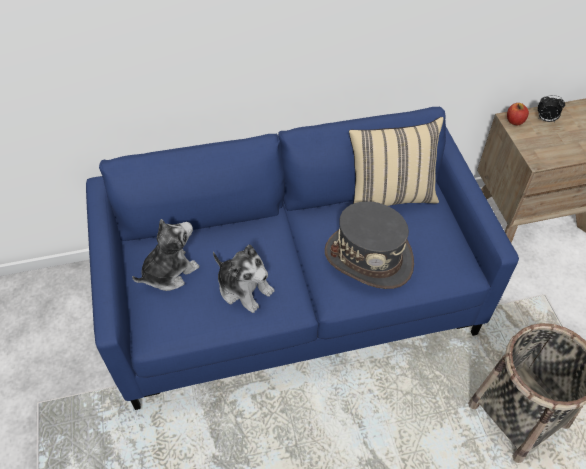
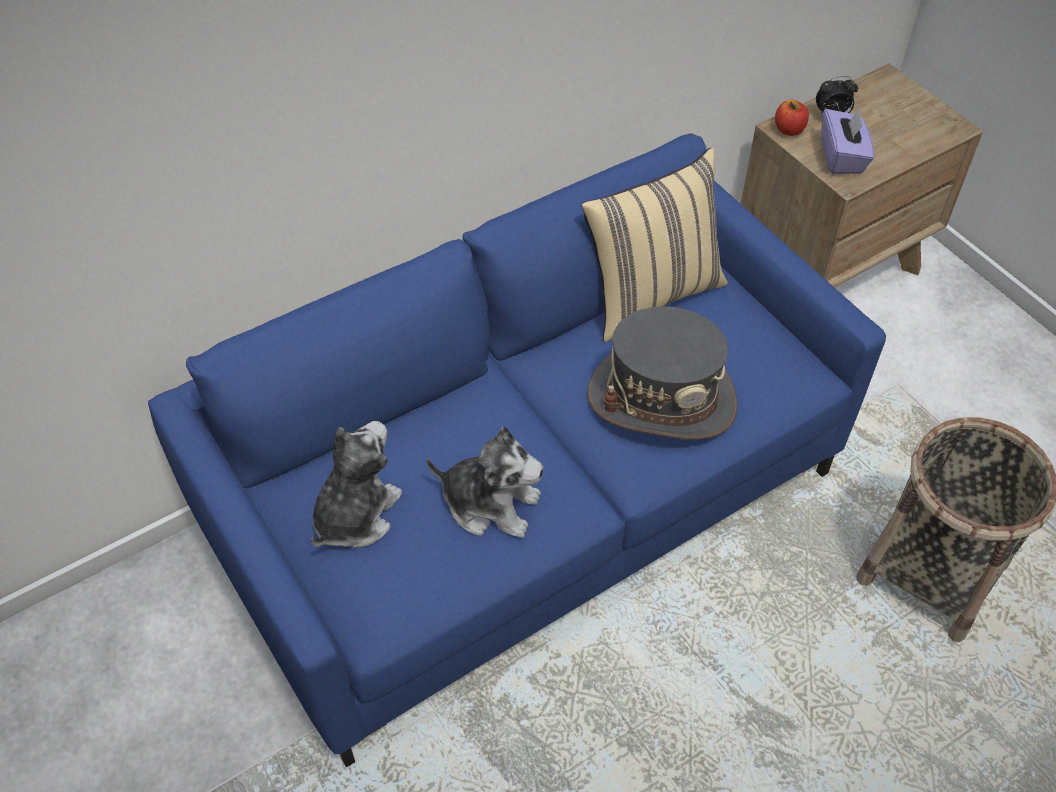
camera: 20 degrees left, 0 degrees up
none -> purple tissue box [821,108,874,174]

